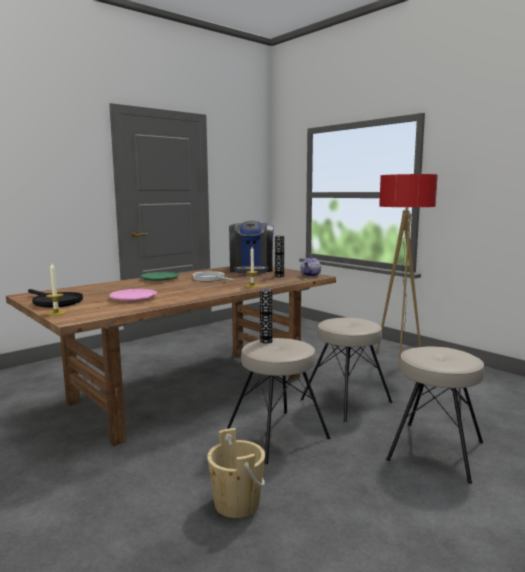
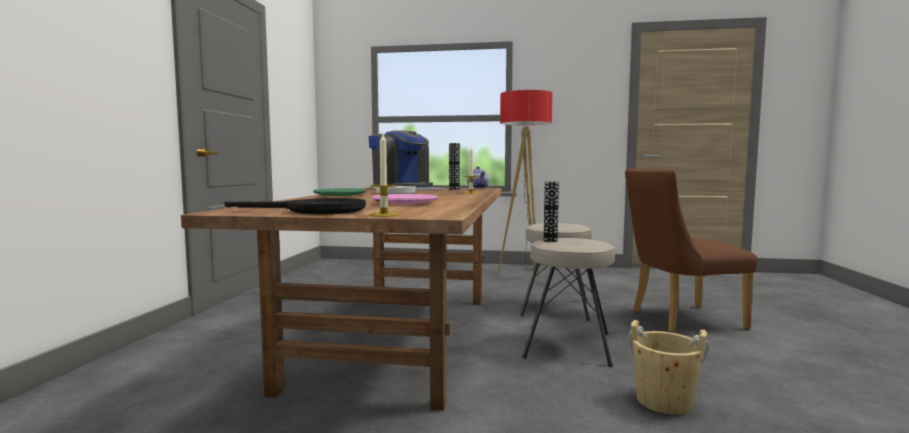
camera: 40 degrees left, 5 degrees down
beige stool [386,346,484,484] -> brown chair [625,169,758,333]

